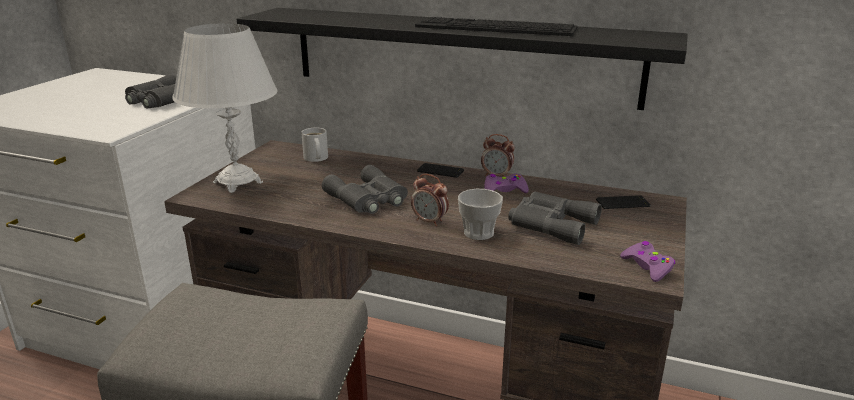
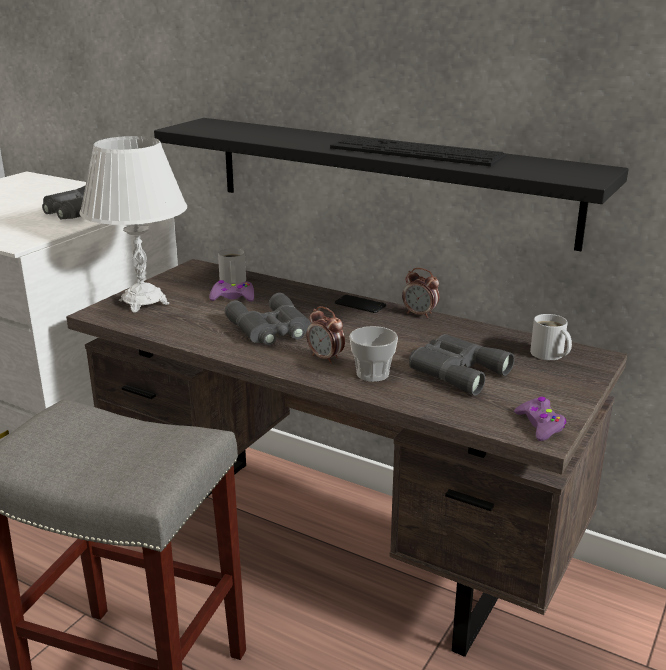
camera: 10 degrees right, 0 degrees up
purple game controller [484,174,529,193] -> purple game controller moved to [209,280,254,302]
phone [596,195,651,209] -> white mug [530,314,572,360]

